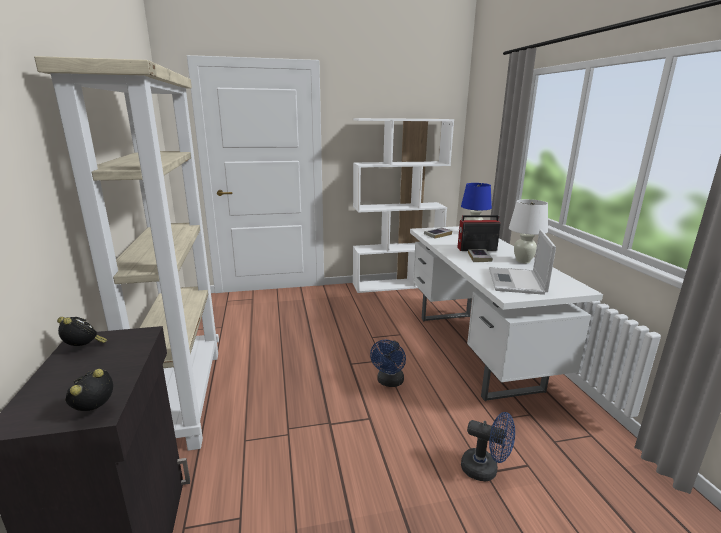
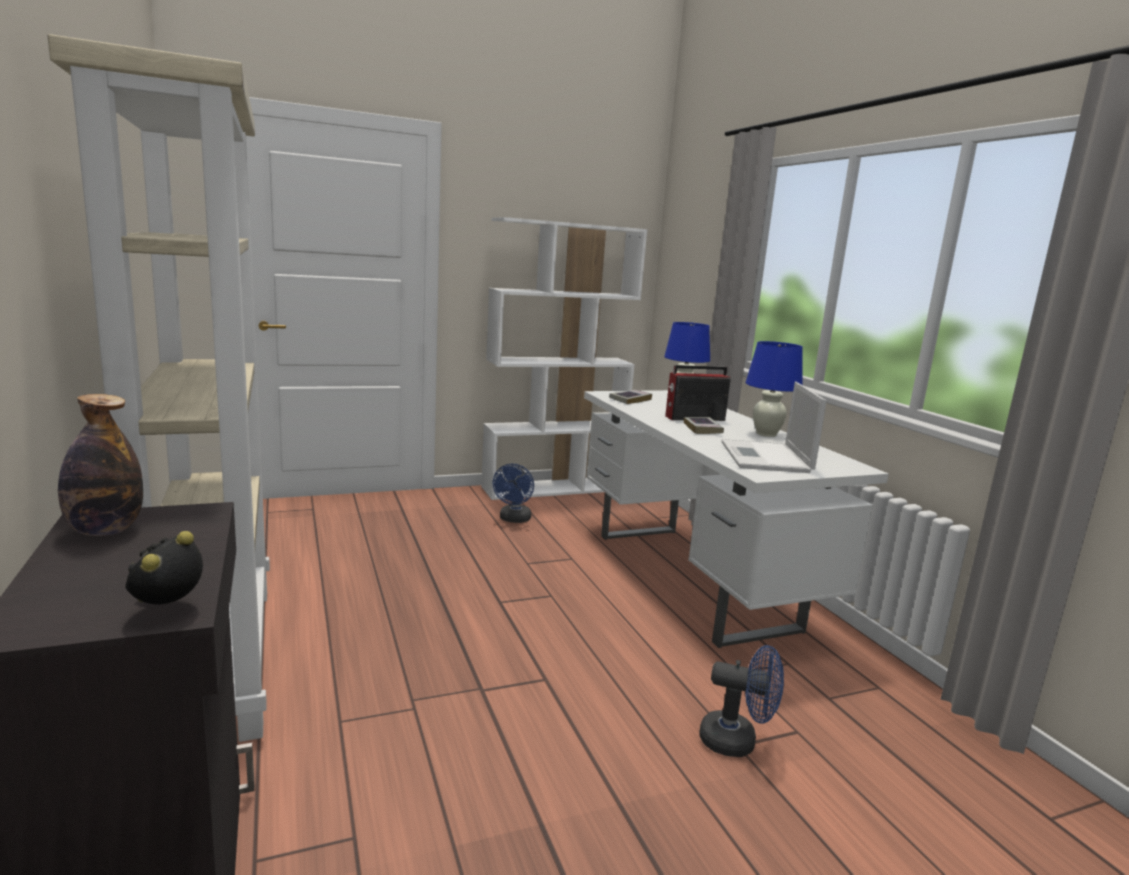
camera: 10 degrees left, 5 degrees down
alarm clock [57,317,108,346] -> bottle [58,394,143,536]
blue fan [370,340,406,387] -> blue fan moved to [493,464,534,523]
white table lamp [509,199,548,263] -> blue table lamp [746,341,803,437]

